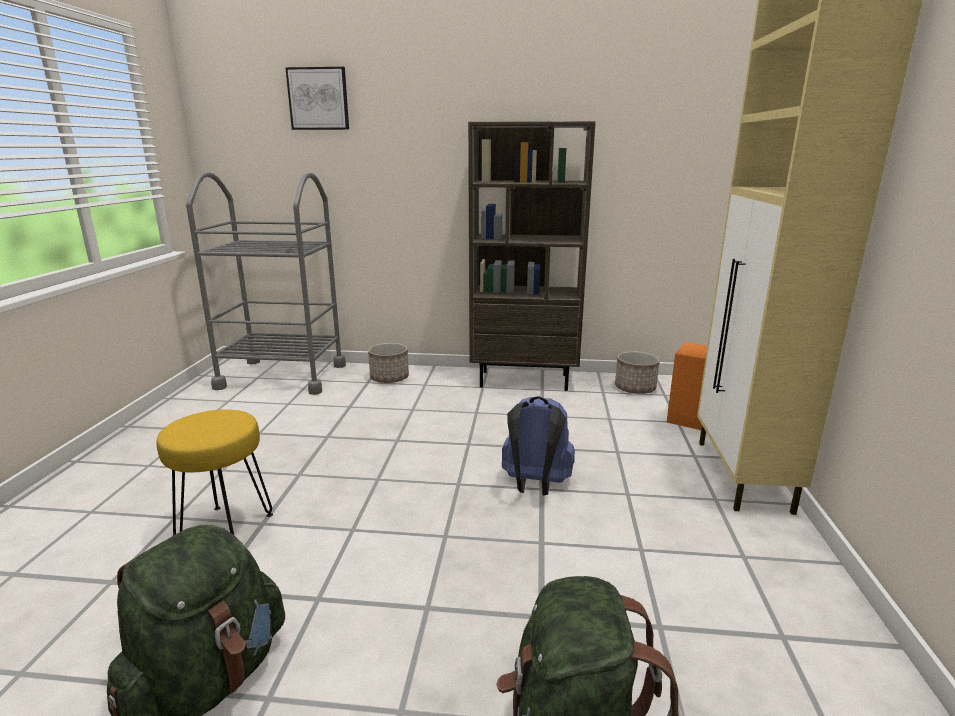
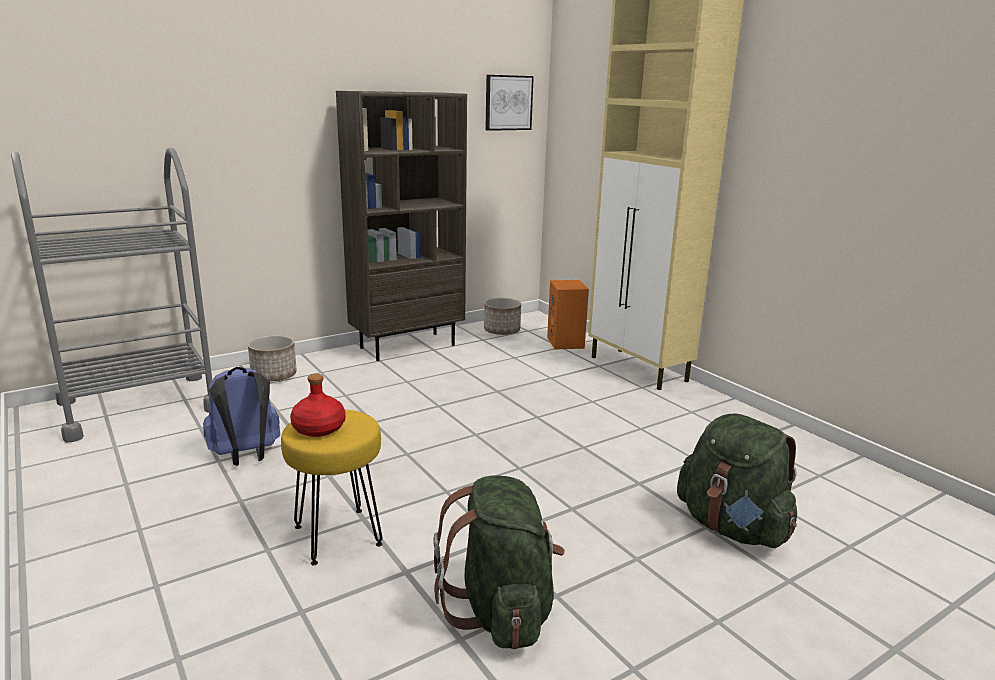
camera: 40 degrees left, 0 degrees up
picture [285,67,349,130] -> picture moved to [485,75,534,131]
blue backpack [502,396,575,496] -> blue backpack moved to [203,367,280,466]
none -> red bottle [290,374,345,437]

